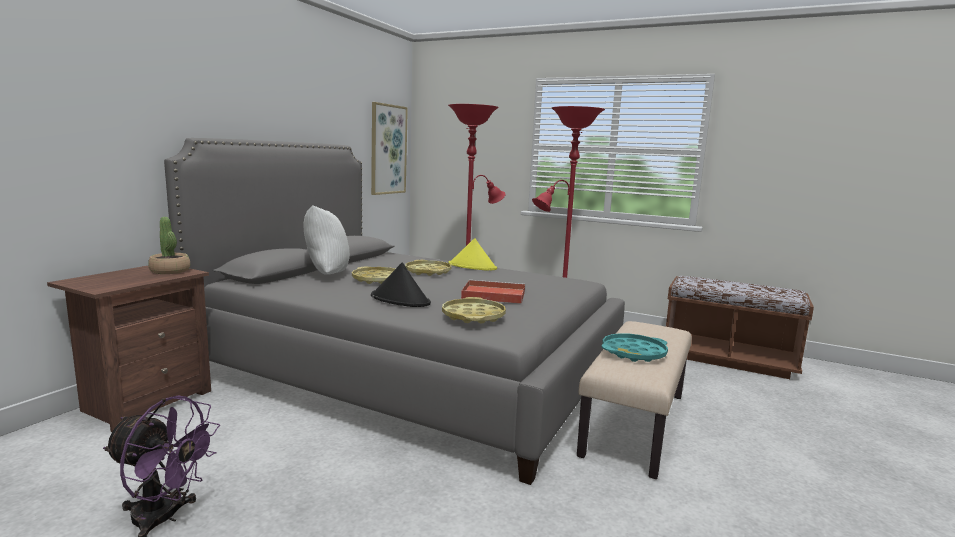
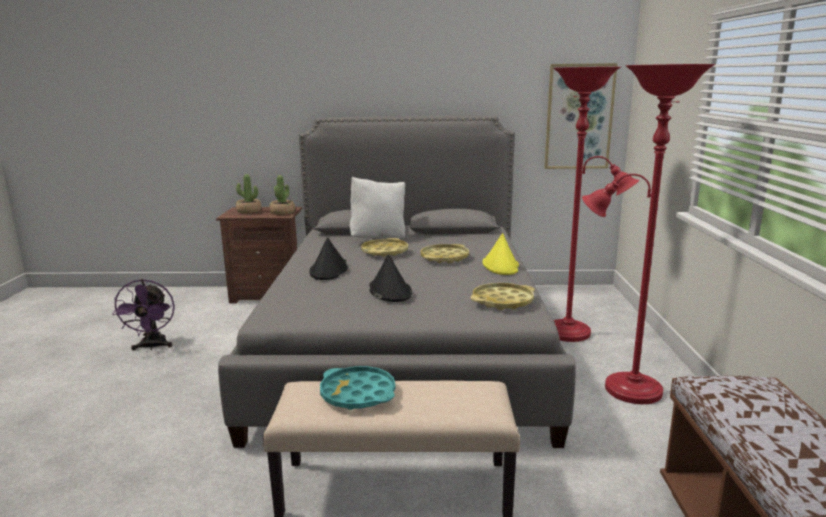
camera: 65 degrees right, 5 degrees up
yellow tray [442,297,506,324] -> yellow tray moved to [470,283,535,310]
red tray [461,280,525,304] -> black hat [369,254,412,302]
none -> potted plant [236,174,262,214]

